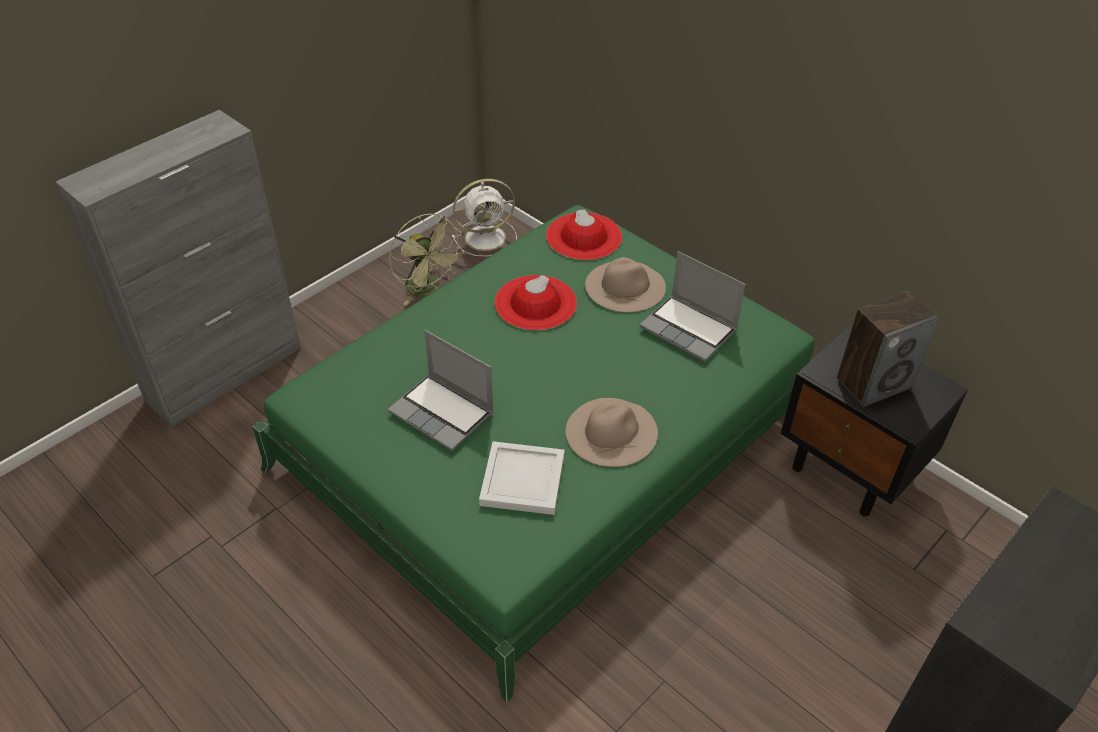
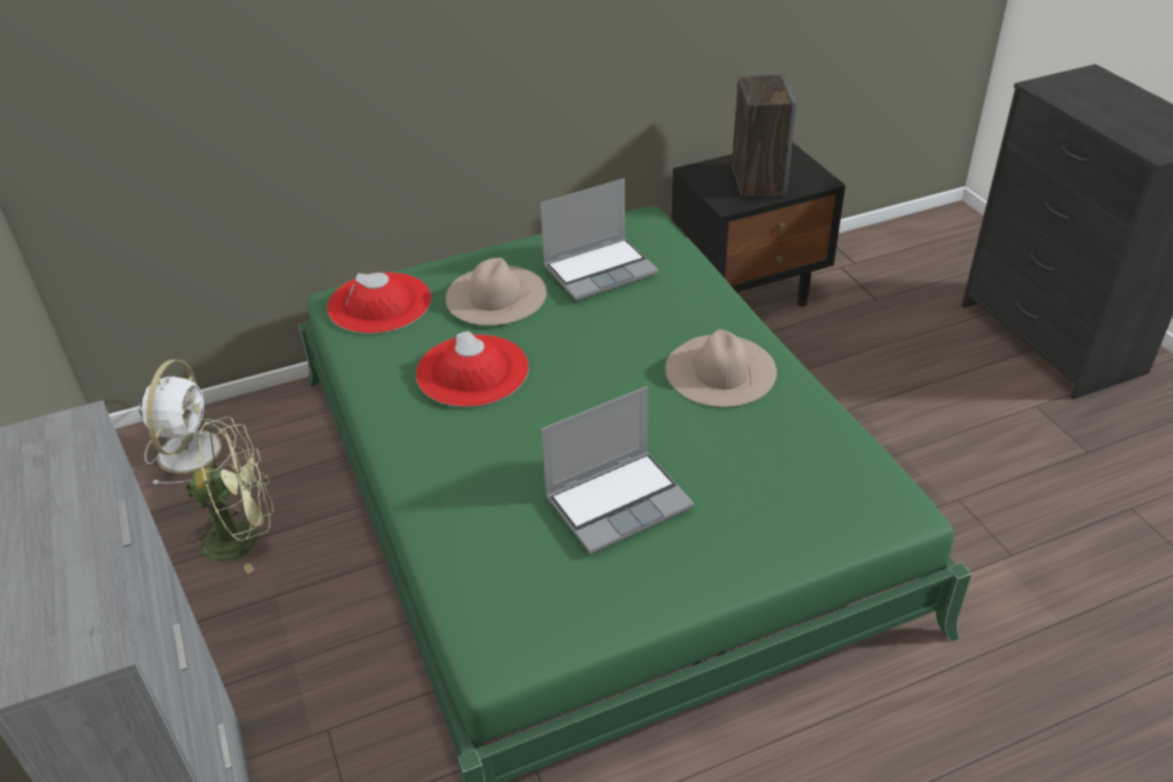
camera: 65 degrees left, 5 degrees down
white tray [479,441,565,515] -> none

